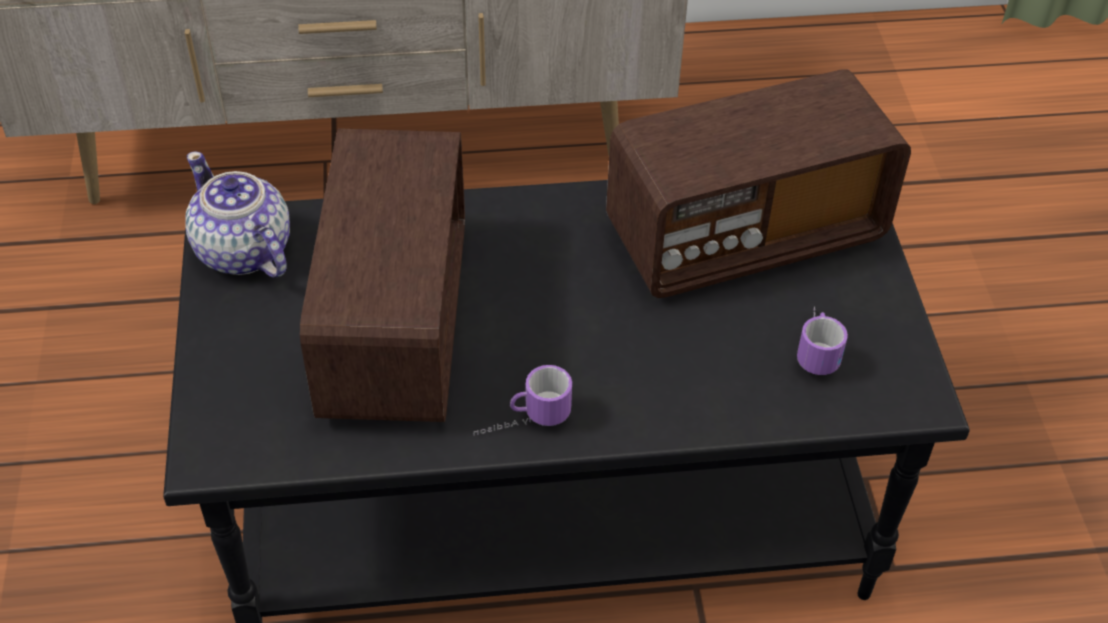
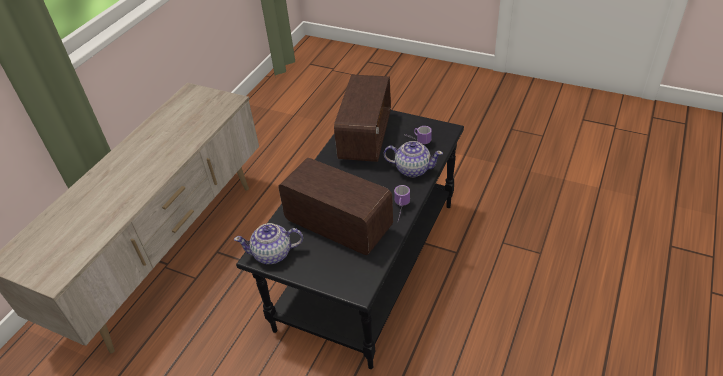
camera: 55 degrees left, 5 degrees down
none -> teapot [384,141,443,177]

